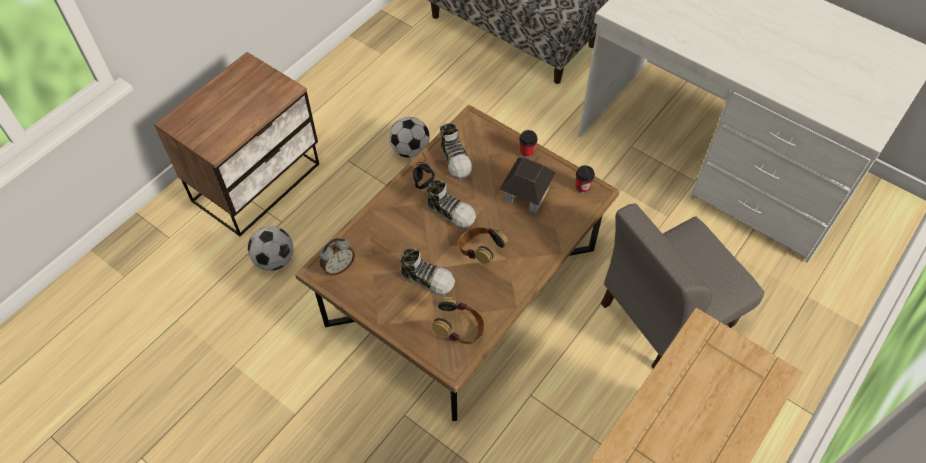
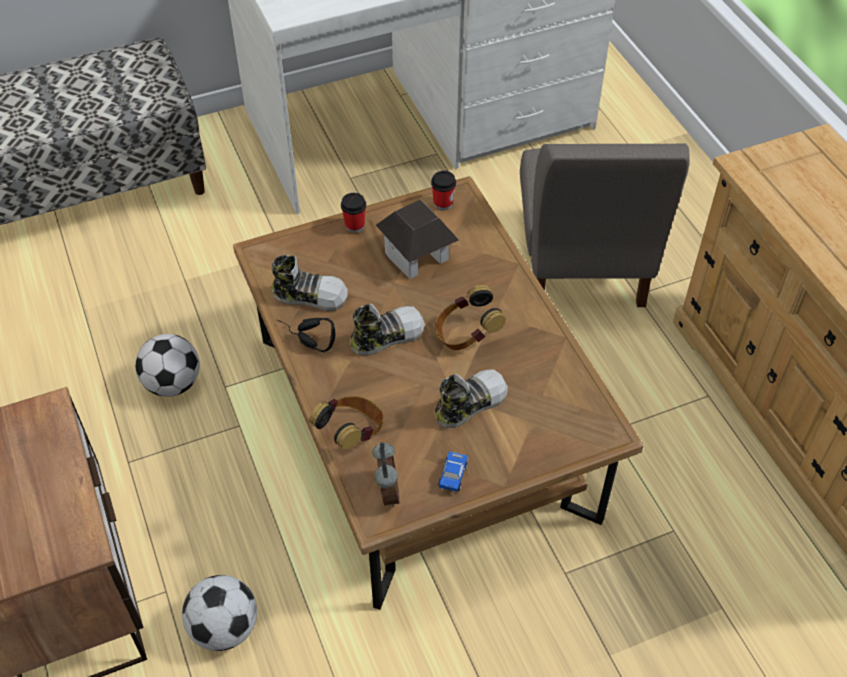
camera: 60 degrees left, 5 degrees down
headphones [432,297,485,344] -> headphones moved to [309,396,384,450]
none -> toy car [438,451,468,493]

